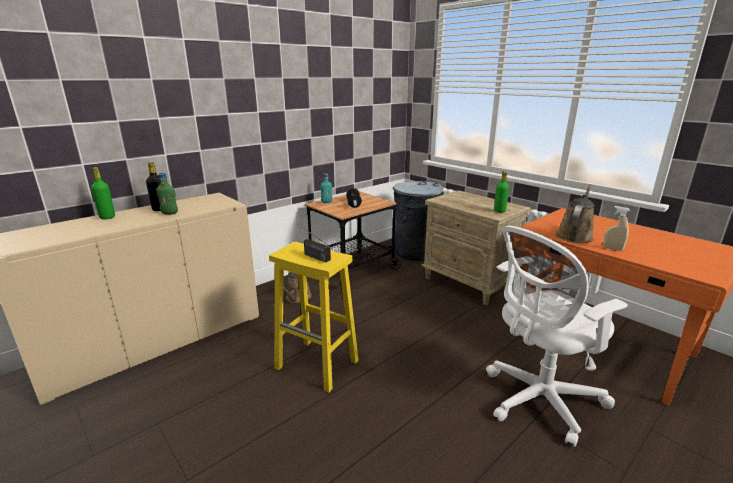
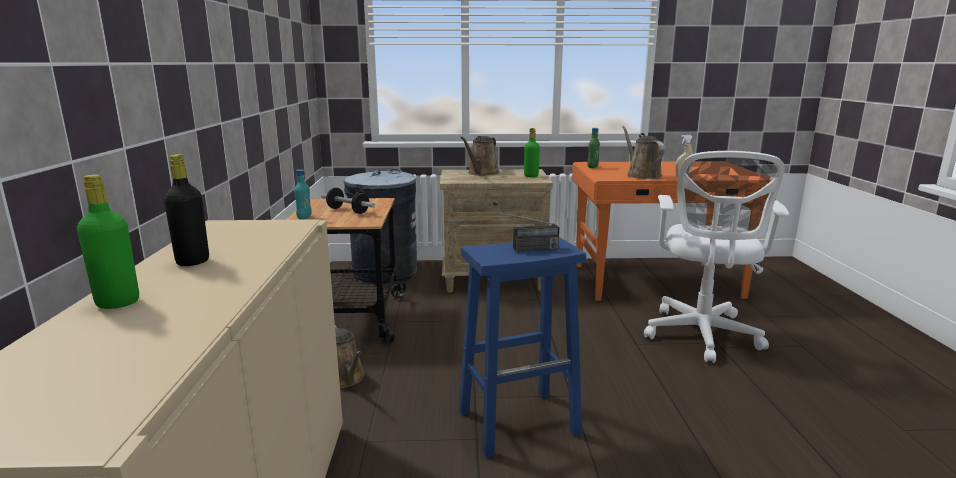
camera: 50 degrees left, 5 degrees down
green bottle [156,173,178,215] -> green bottle moved to [588,128,600,168]
yellow stool [269,242,359,392] -> blue stool [459,237,586,458]
none -> brown watering can [460,136,500,176]

